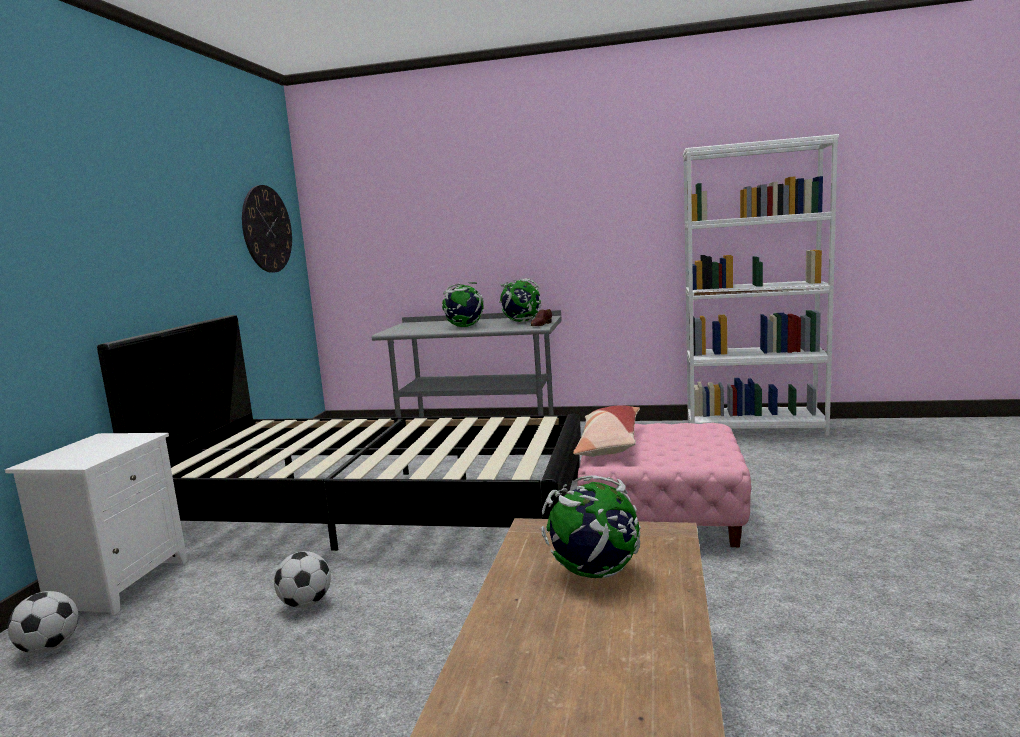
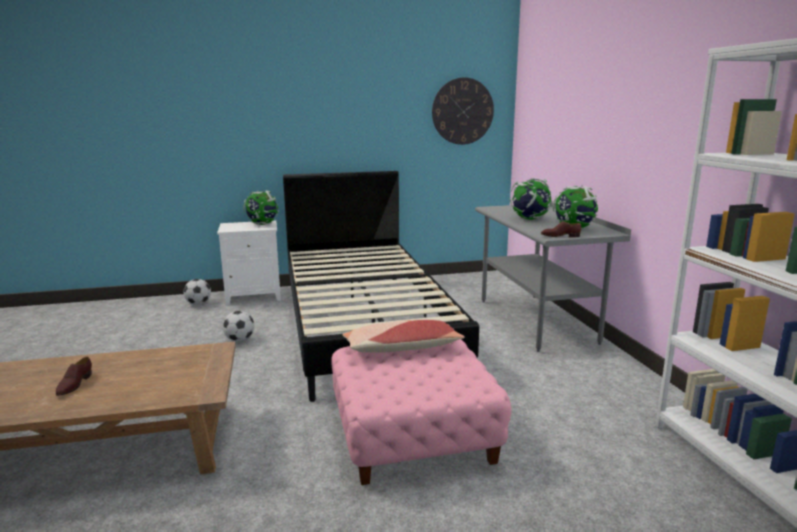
camera: 65 degrees right, 5 degrees up
globe [541,476,641,578] -> globe moved to [243,190,279,225]
none -> brown shoe [56,357,92,396]

